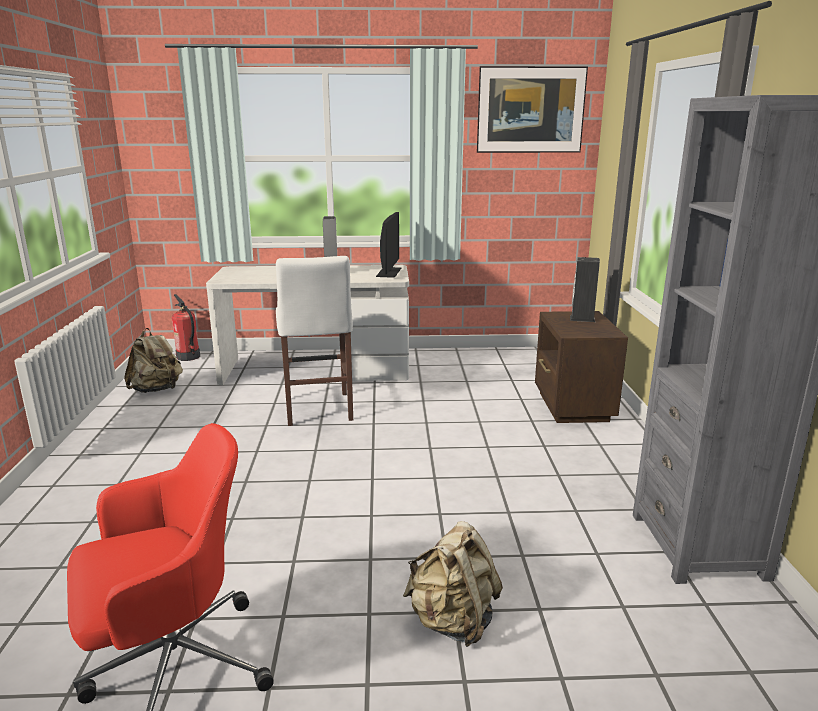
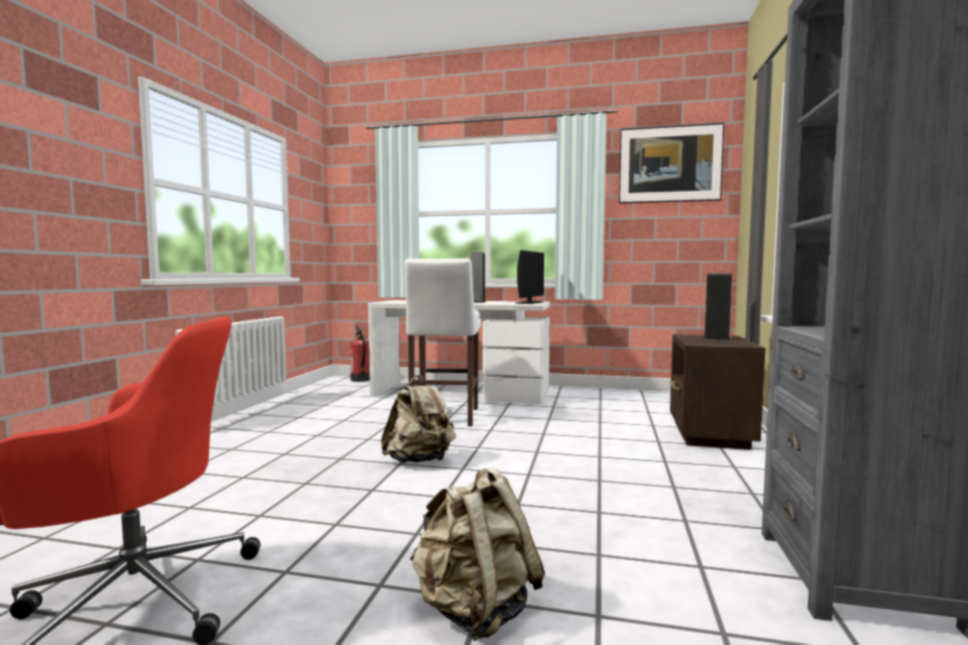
camera: 15 degrees right, 15 degrees down
beige backpack [124,328,183,393] -> beige backpack moved to [381,375,456,463]

